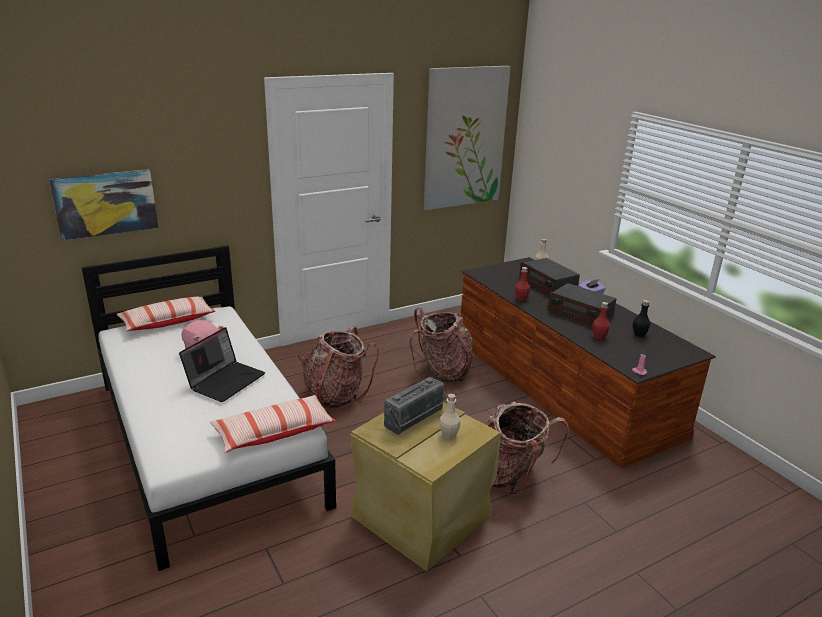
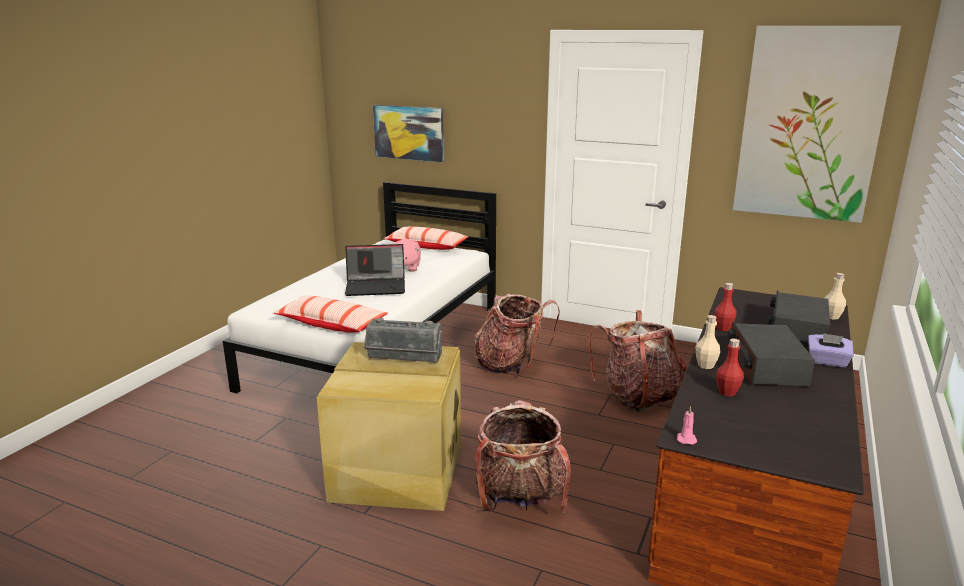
camera: 55 degrees right, 5 degrees down
beige bottle [439,394,461,439] -> beige bottle moved to [696,315,720,369]
black bottle [633,300,650,337] -> none

